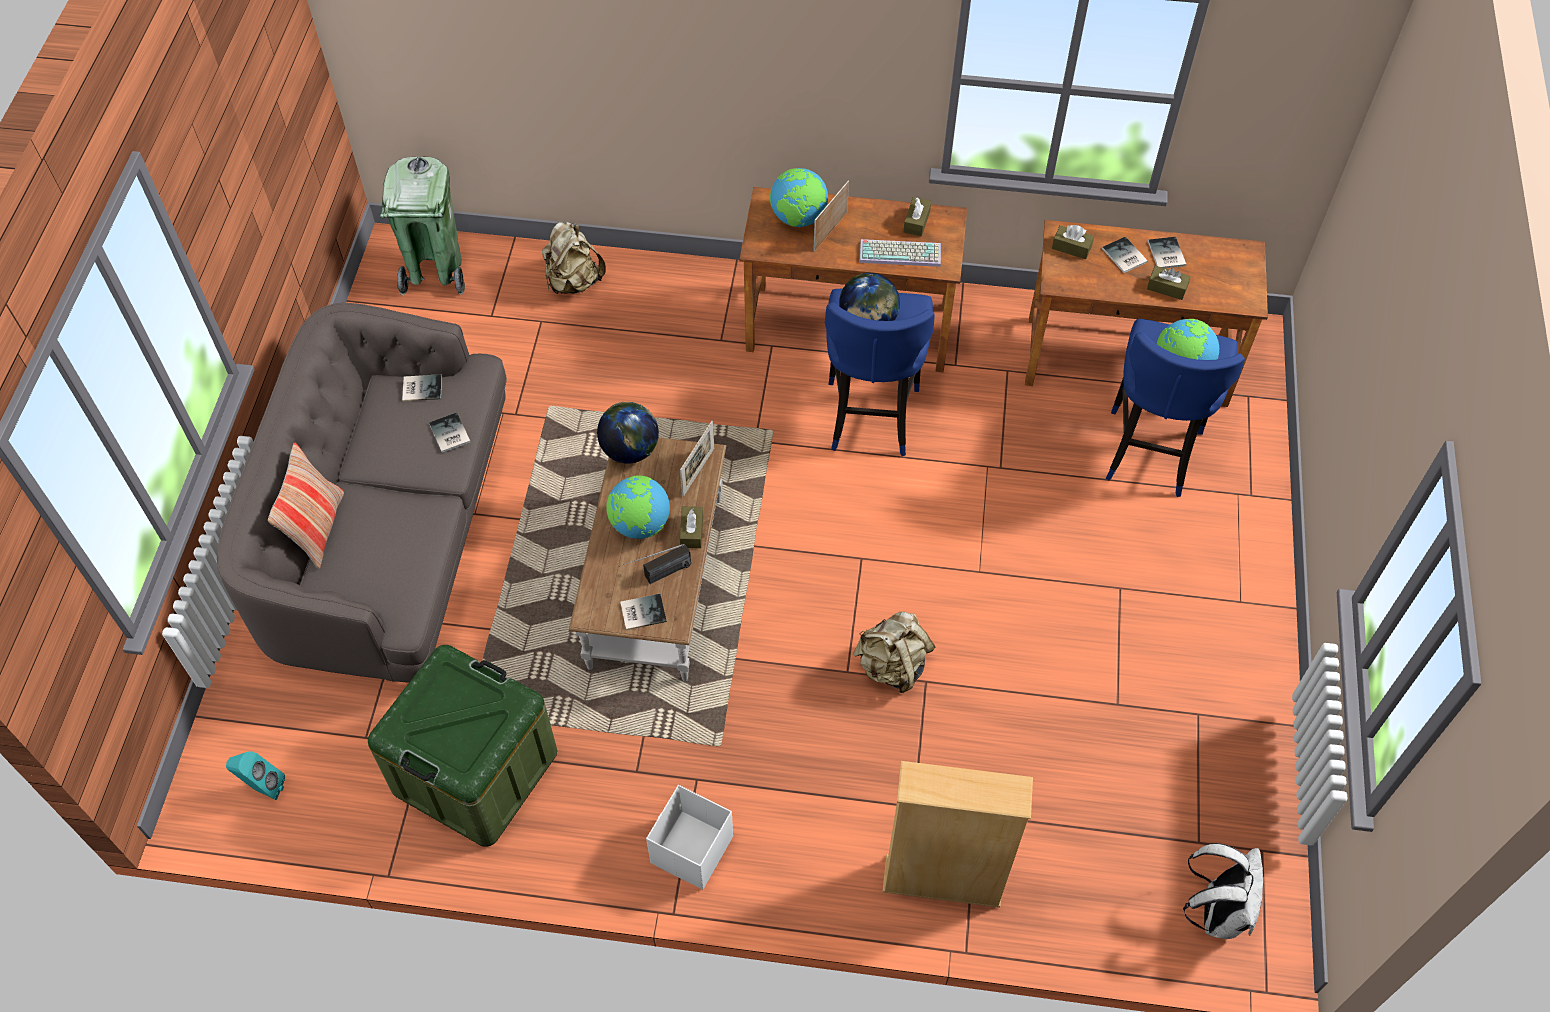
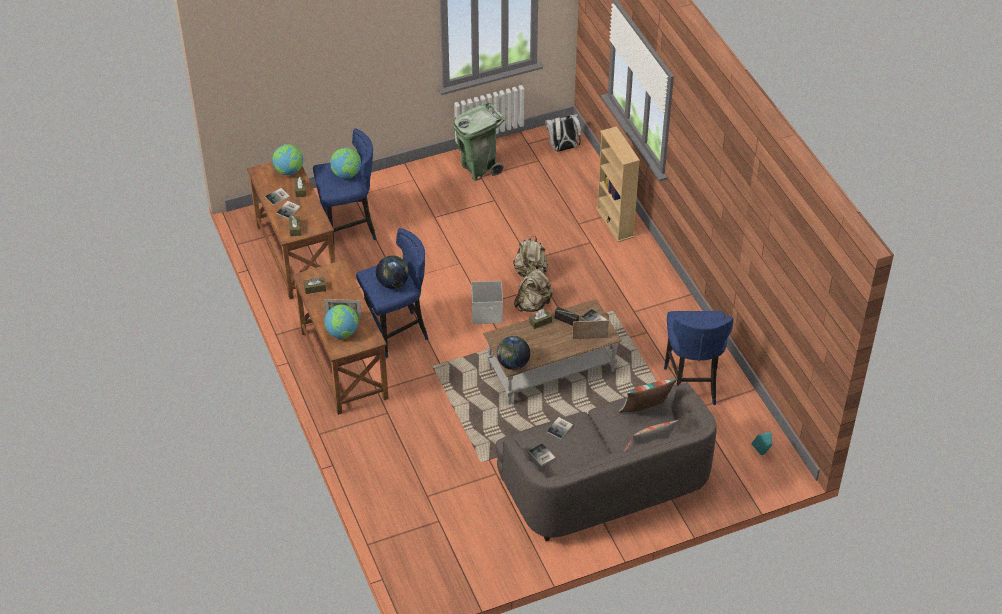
camera: 120 degrees left, 10 degrees down
green storage box [368,645,557,847] -> blue stool [664,311,733,405]
green trash can [380,157,465,295] -> green trash can moved to [453,101,505,181]
beige backpack [542,222,606,294] -> beige backpack moved to [514,268,553,312]
globe [606,475,670,539] -> globe moved to [272,144,303,175]
white storage box [646,785,733,890] -> white storage box moved to [471,281,503,324]
picture frame [680,421,714,497] -> picture frame moved to [572,320,609,339]
keyboard [859,239,941,267] -> none
none -> pillow [619,379,677,413]

